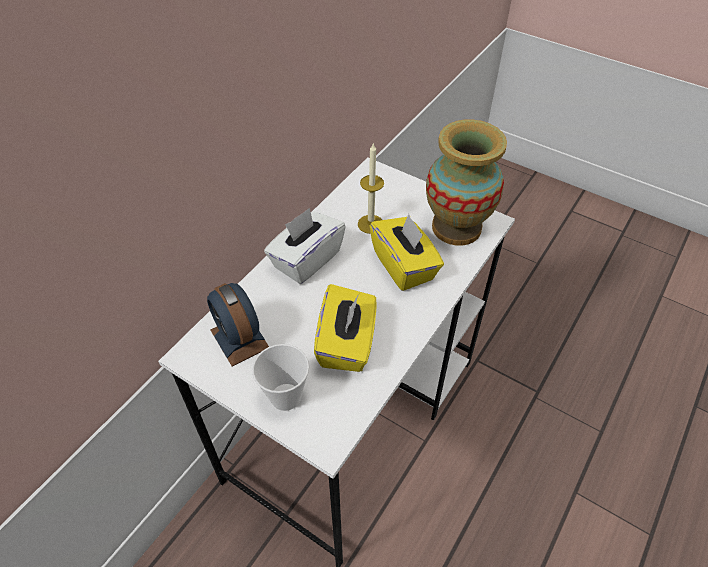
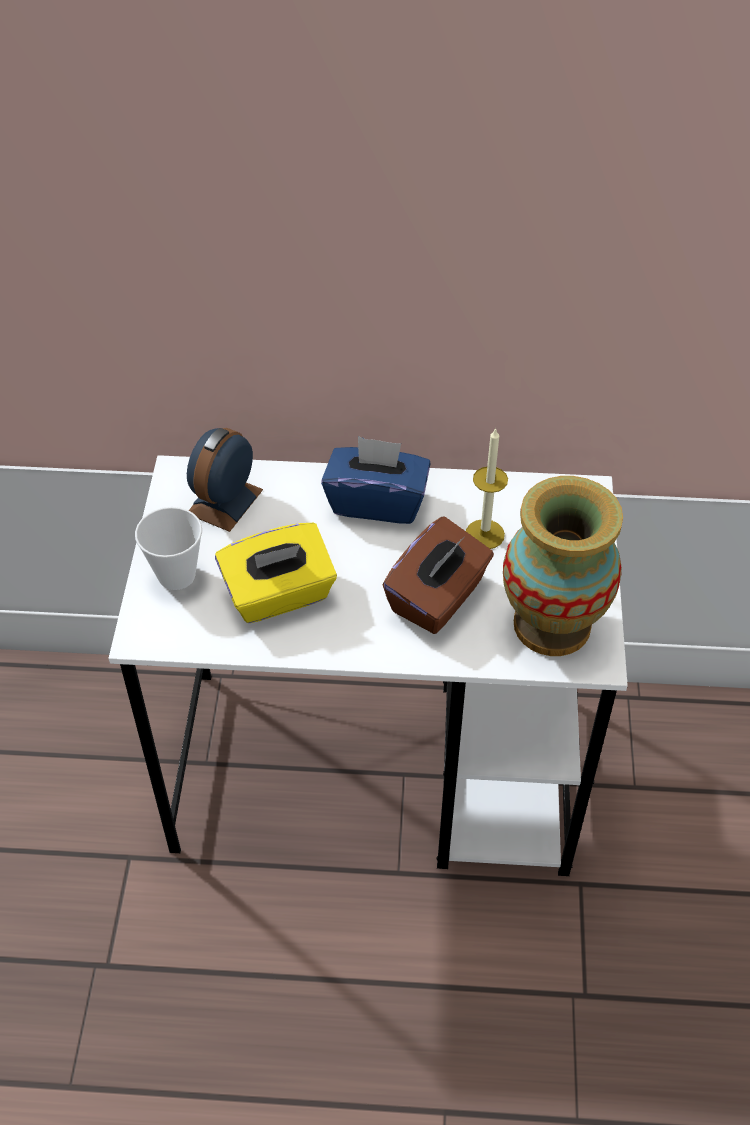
camera: 60 degrees right, 0 degrees up
white tissue box [264,208,346,284] -> blue tissue box [321,436,431,524]
yellow tissue box [370,214,444,291] -> brown tissue box [383,516,494,634]

